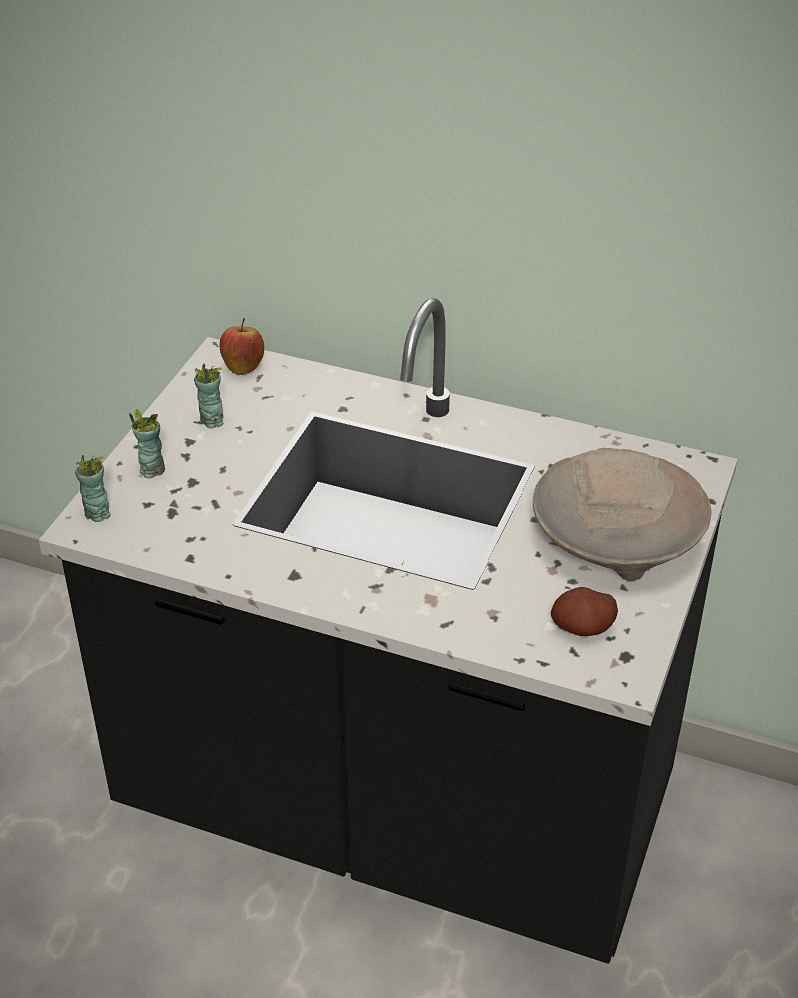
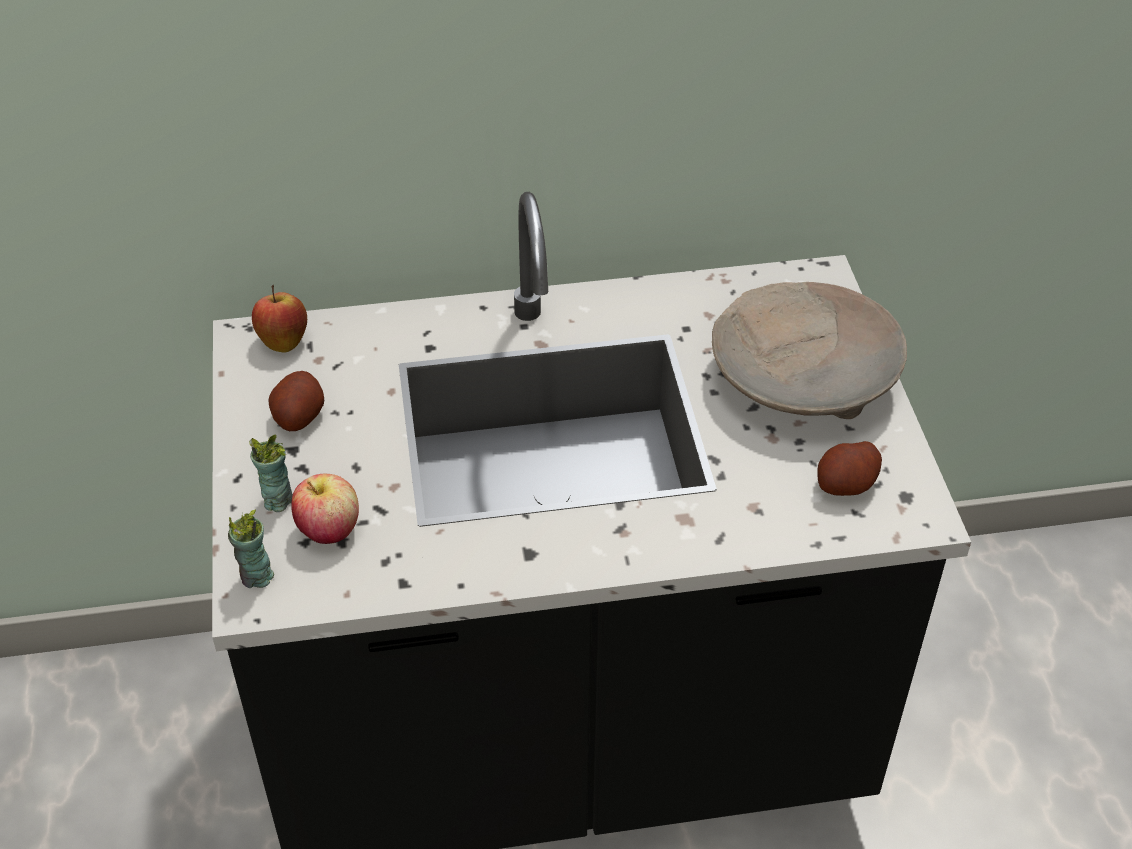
camera: 30 degrees left, 5 degrees up
cup [194,364,224,428] -> potato [268,371,324,431]
none -> apple [292,474,359,544]

